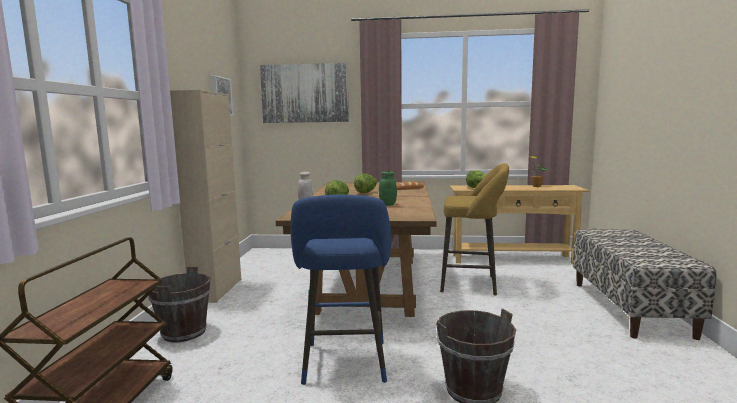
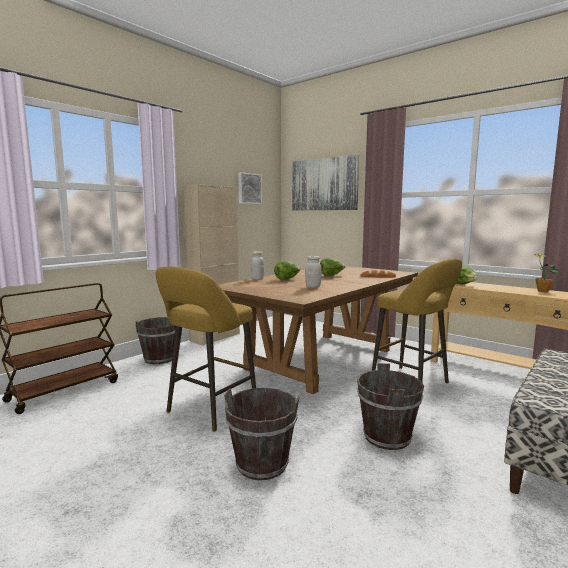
camera: 35 degrees right, 0 degrees up
blue stool [291,194,391,385] -> yellow stool [156,266,256,432]
green jar [379,171,397,206] -> white jar [305,256,322,288]
none -> brown bucket [357,363,424,450]

